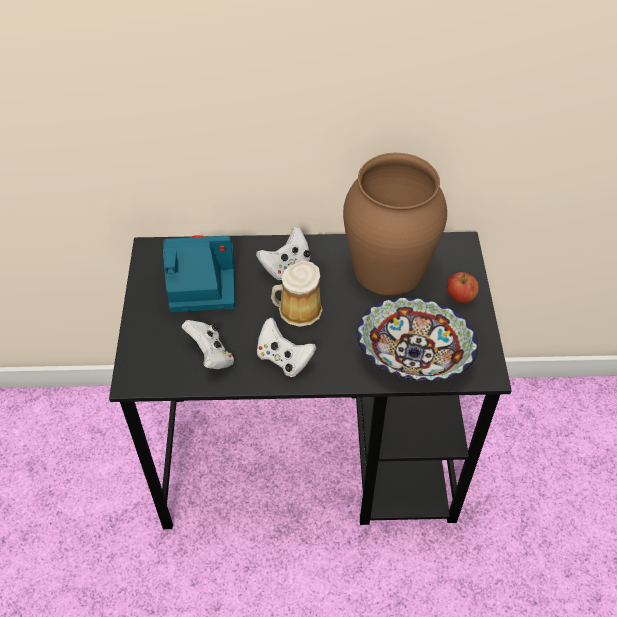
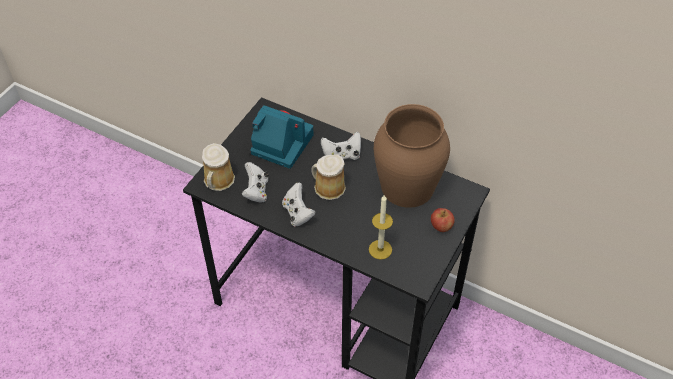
camera: 30 degrees right, 0 degrees up
bowl [357,298,478,381] -> candle [369,194,393,260]
none -> mug [202,143,235,191]

